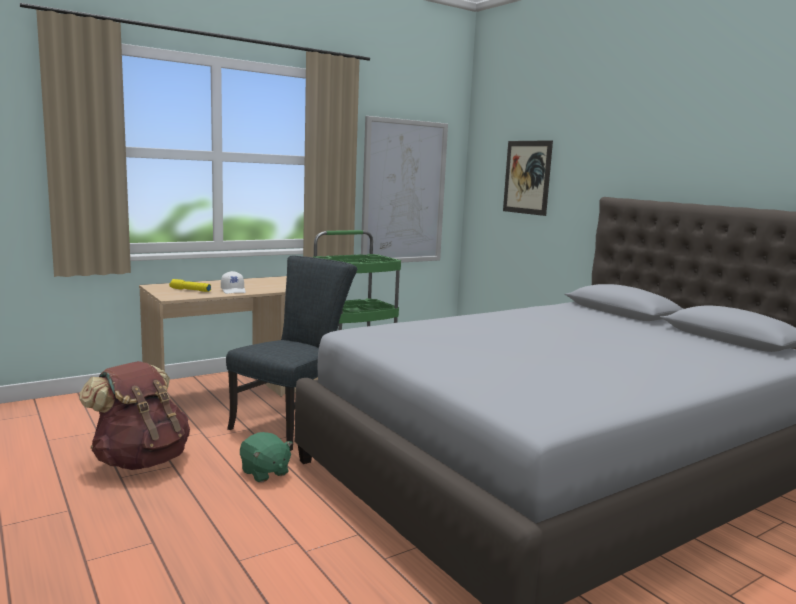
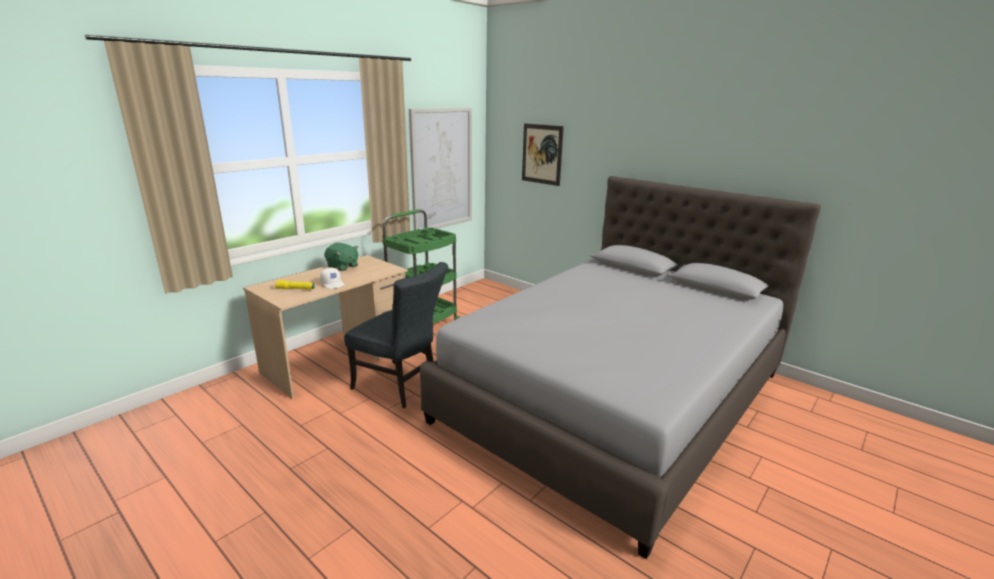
camera: 15 degrees left, 10 degrees up
brown backpack [79,361,190,470] -> none
grey chair [226,256,358,451] -> grey chair turned 105 degrees clockwise [344,262,448,408]
green plush toy [240,432,292,483] -> green plush toy moved to [325,243,358,271]

